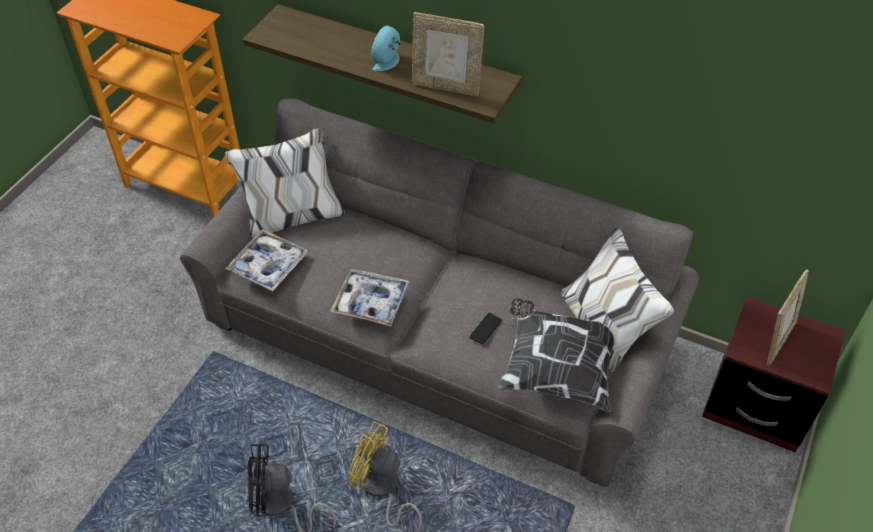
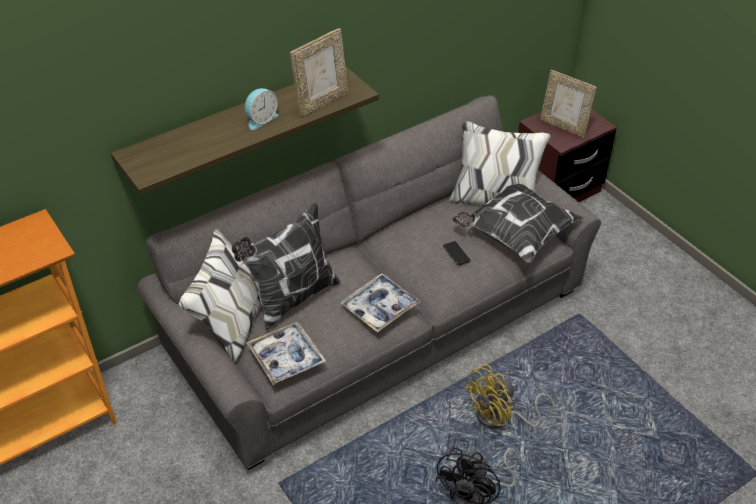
camera: 60 degrees left, 5 degrees down
alarm clock [371,25,400,71] -> alarm clock turned 105 degrees counterclockwise [245,88,278,130]
picture frame [767,270,809,365] -> picture frame turned 150 degrees clockwise [540,70,597,138]
none -> pillow [232,202,340,330]

